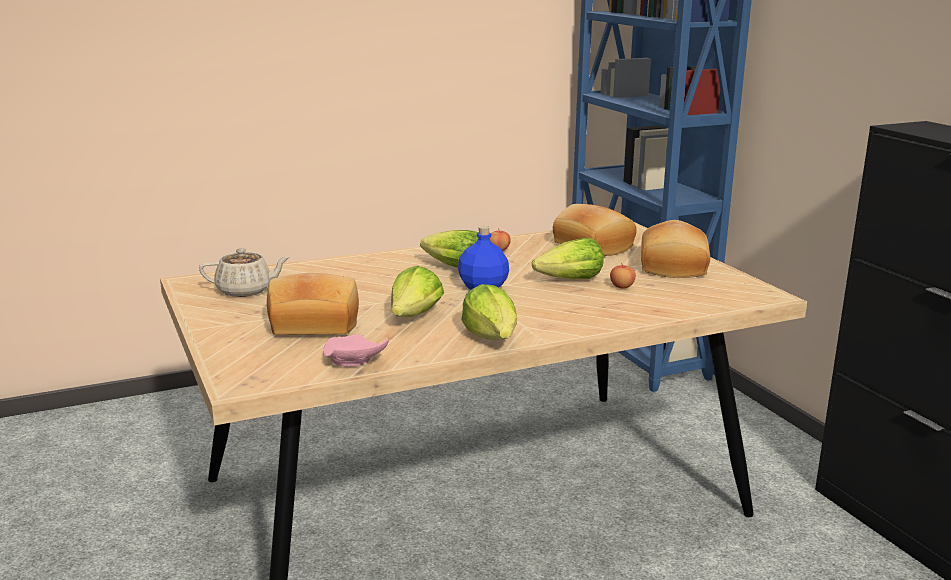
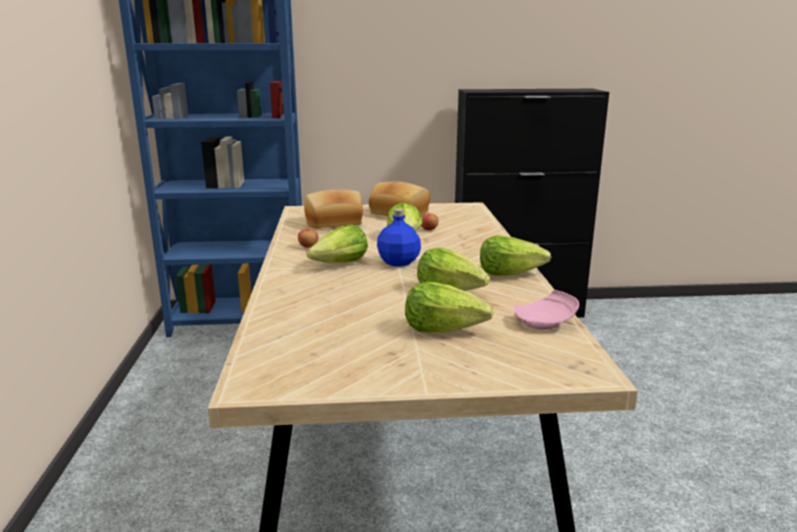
camera: 70 degrees left, 0 degrees up
beige teapot [199,248,290,297] -> none
bread [267,273,359,335] -> lettuce [405,281,494,333]

